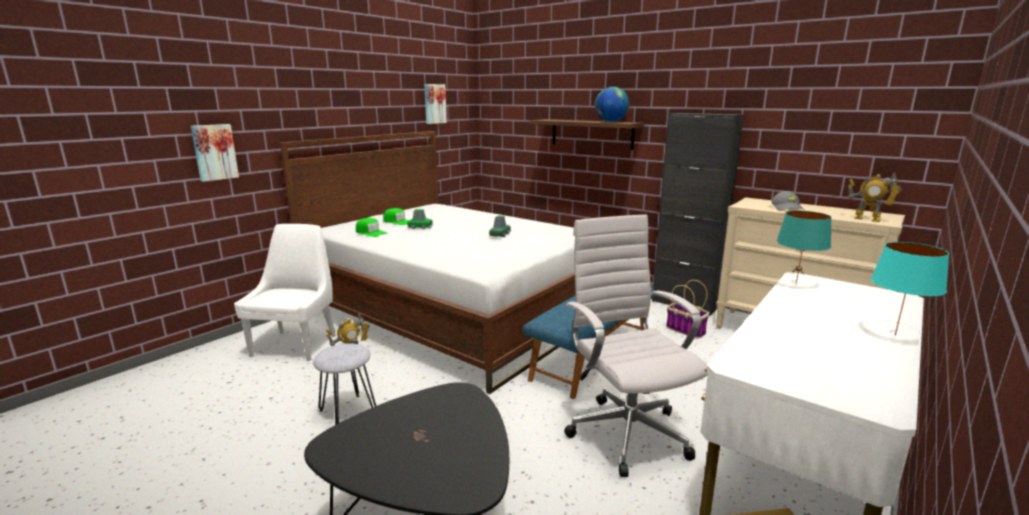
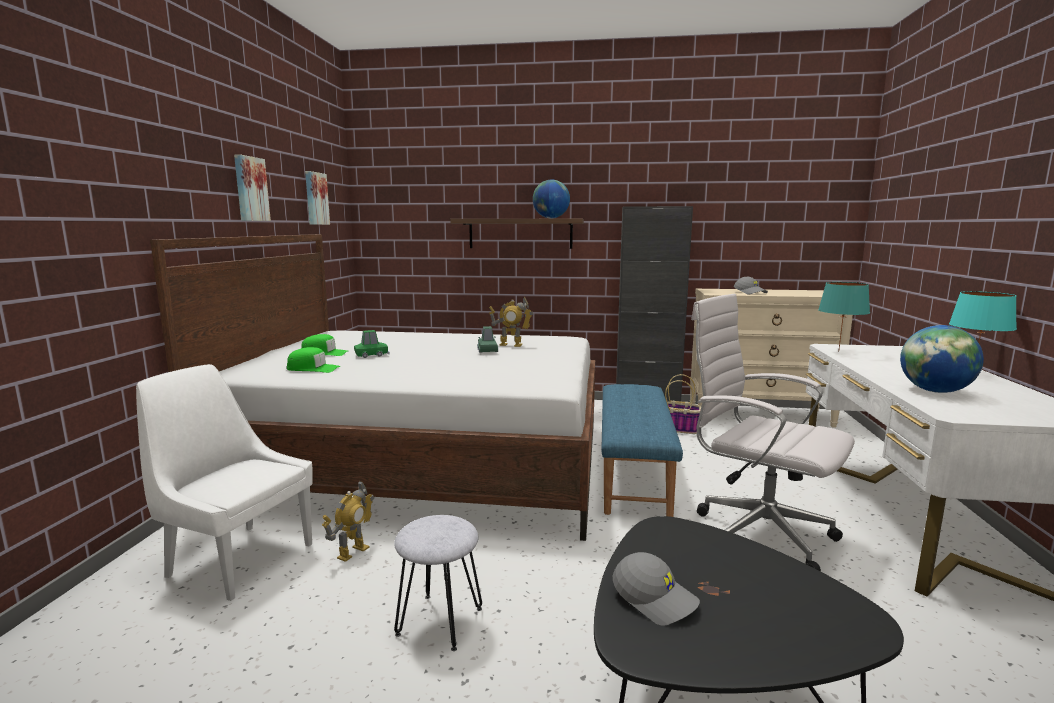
camera: 30 degrees left, 5 degrees down
picture [191,124,239,182] -> picture moved to [234,154,271,221]
white chair [234,224,336,361] -> white chair turned 45 degrees counterclockwise [136,364,313,601]
toy robot [848,172,902,222] -> toy robot moved to [489,297,533,347]
none -> grey cap [613,552,700,626]
none -> globe [900,325,984,393]

